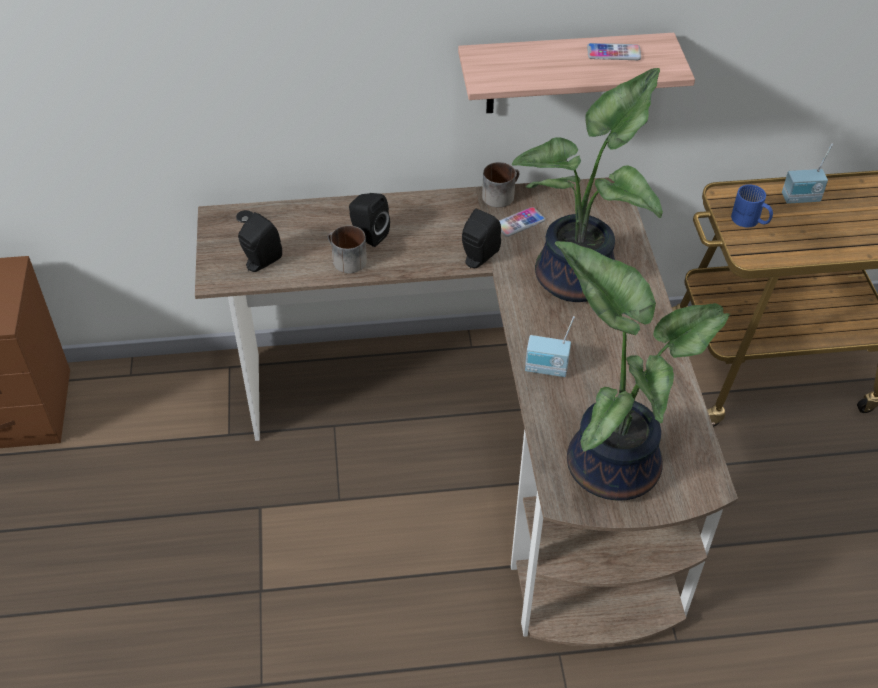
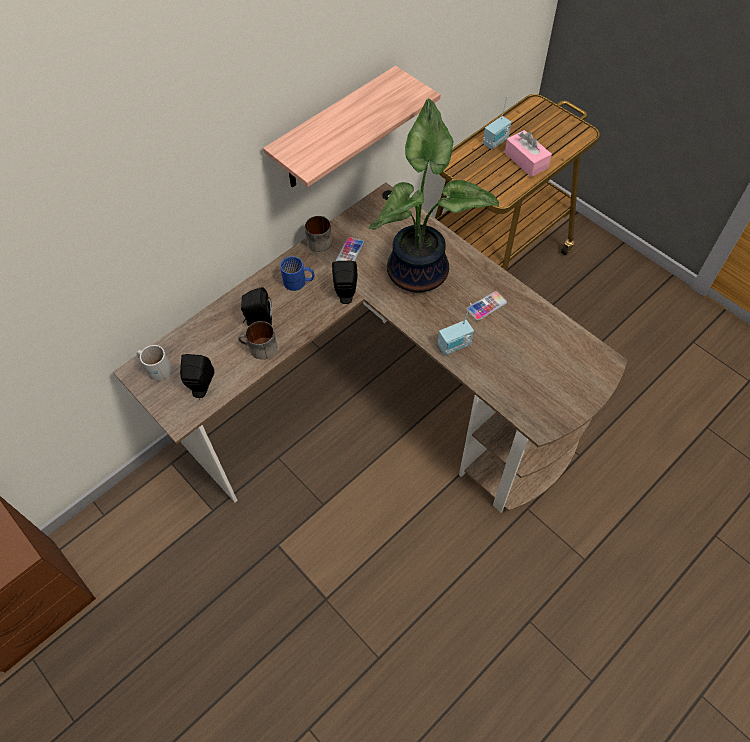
camera: 35 degrees left, 10 degrees up
potted plant [555,241,730,501] -> none
phone [587,43,641,60] -> phone moved to [466,291,507,321]
blue mug [731,185,773,227] -> blue mug moved to [280,256,314,291]
none -> white mug [136,345,172,381]
none -> pink tissue box [505,130,552,177]

